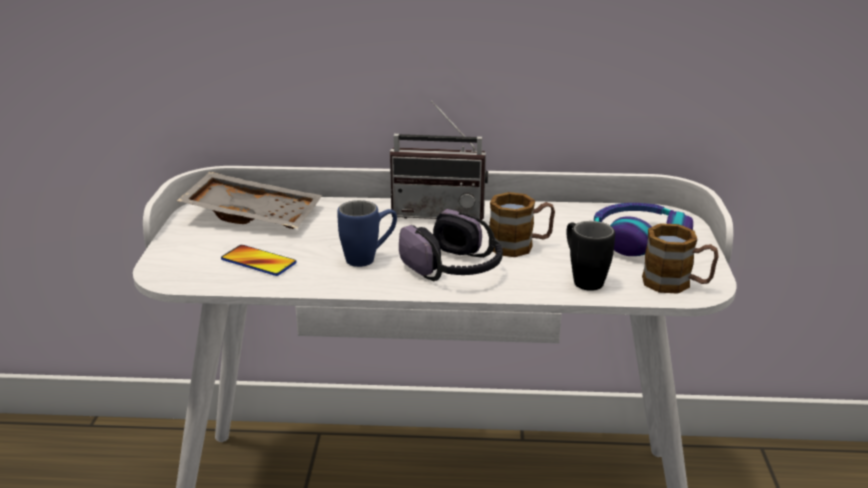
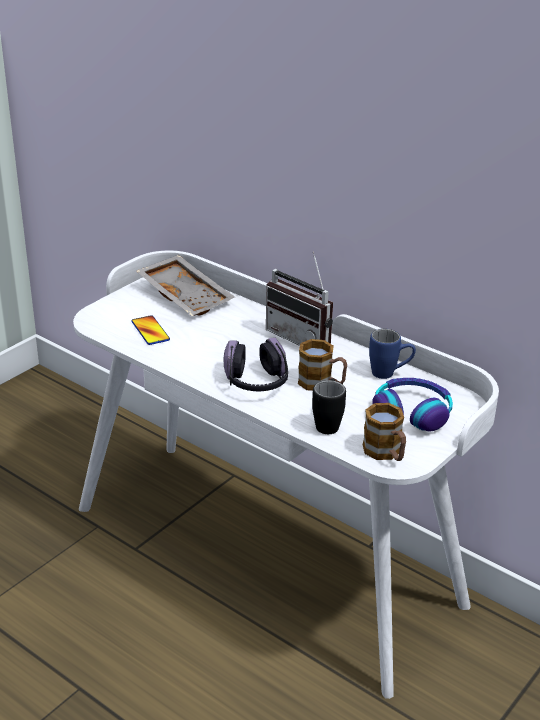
camera: 35 degrees right, 5 degrees up
blue mug [337,200,397,267] -> blue mug moved to [369,329,416,379]

